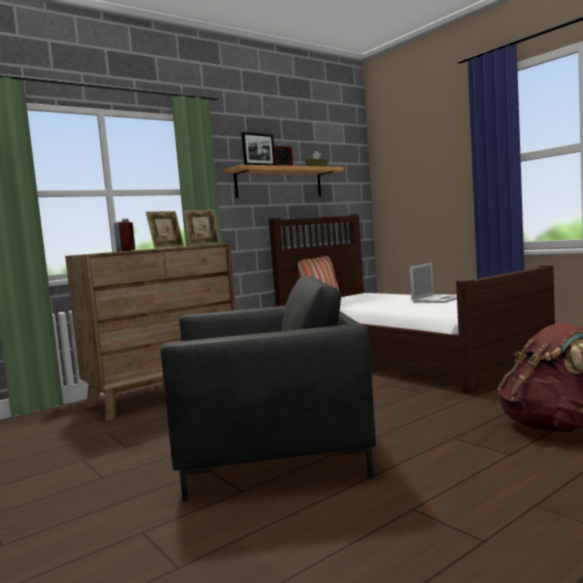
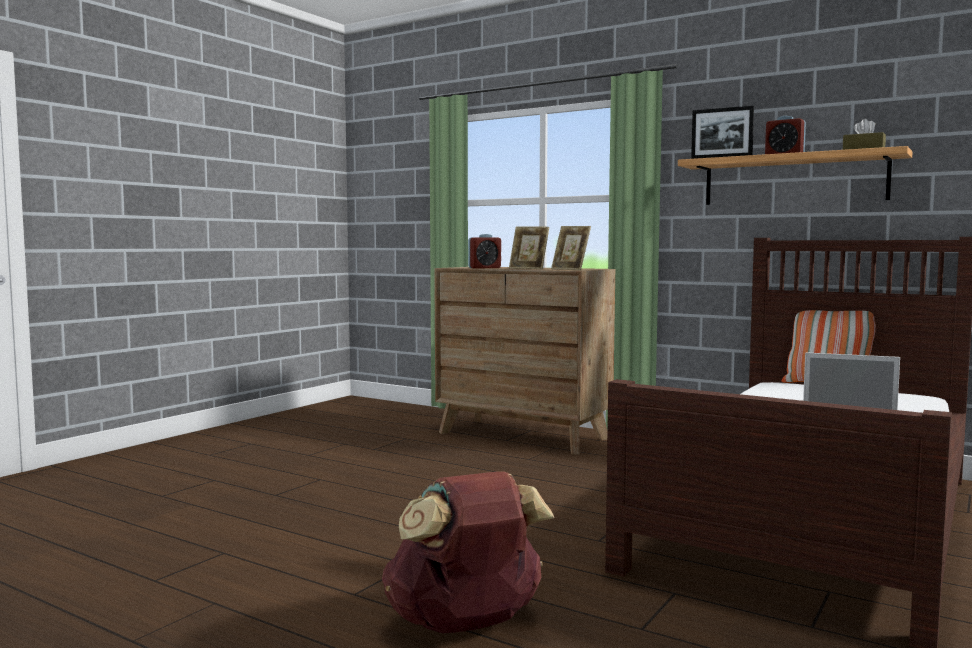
camera: 70 degrees right, 0 degrees up
grey armchair [160,276,376,501] -> none

